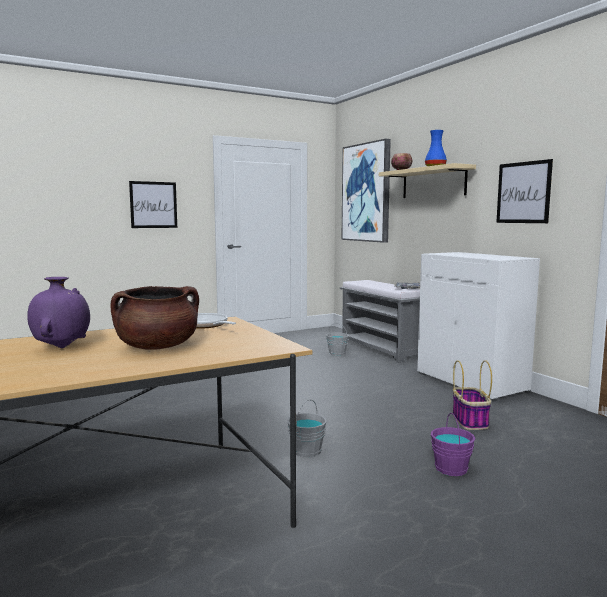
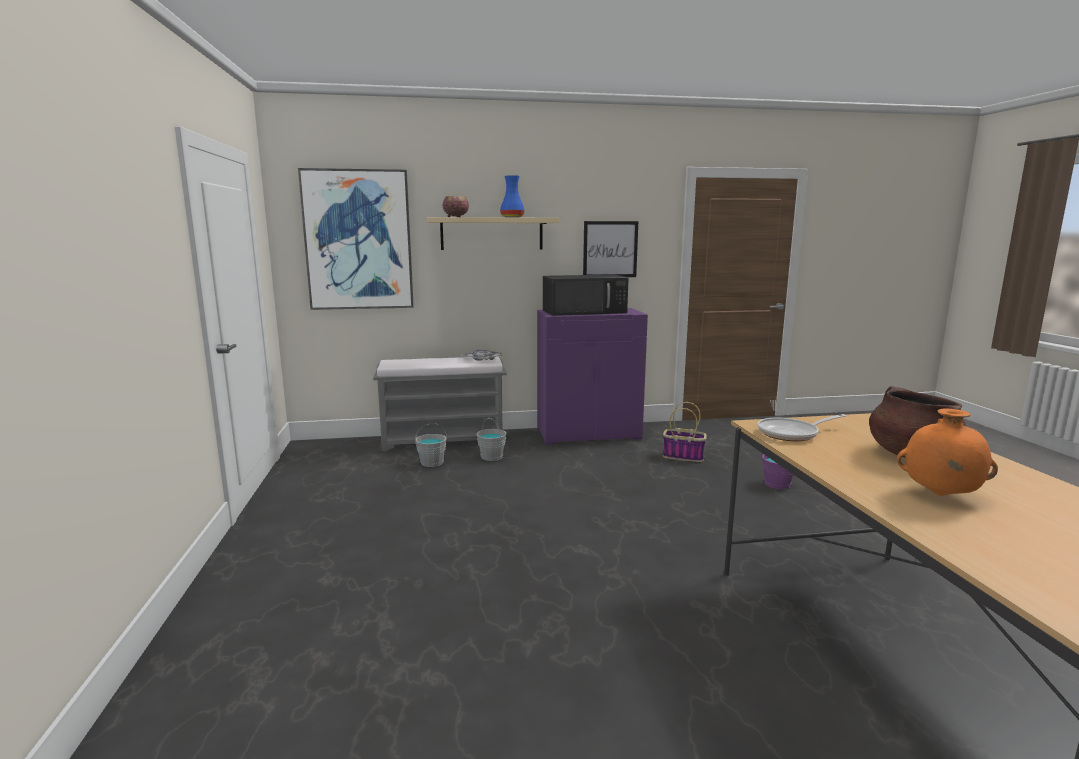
camera: 70 degrees left, 5 degrees up
purple vase [27,277,90,348] -> orange vase [897,409,998,496]
picture [129,181,177,228] -> none
grey bucket [287,399,327,458] -> grey bucket moved to [476,418,507,461]
white cabinet [417,252,540,401] -> purple cabinet [537,308,648,445]
none -> black microwave [543,275,629,316]

